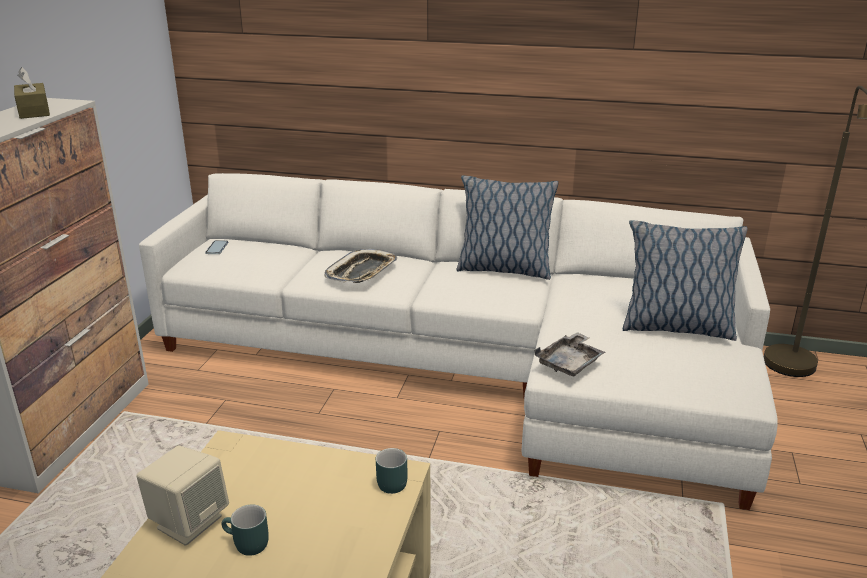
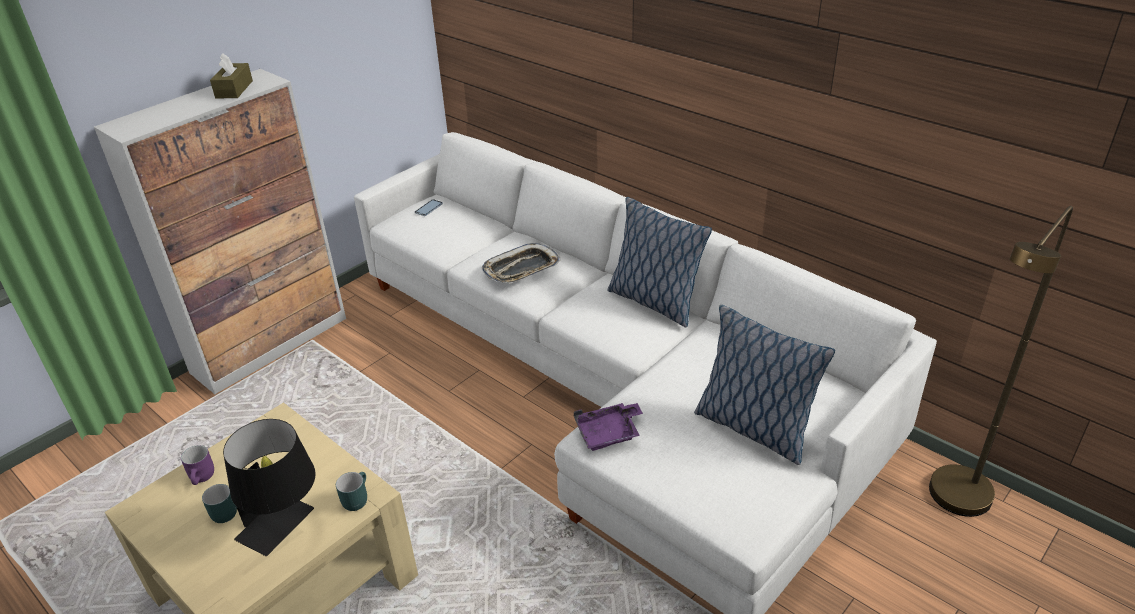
camera: 30 degrees right, 10 degrees up
beige speaker [136,446,229,546] -> purple mug [181,445,214,485]
grey tray [535,332,605,376] -> purple tray [574,403,643,451]
none -> black table lamp [223,419,315,556]

